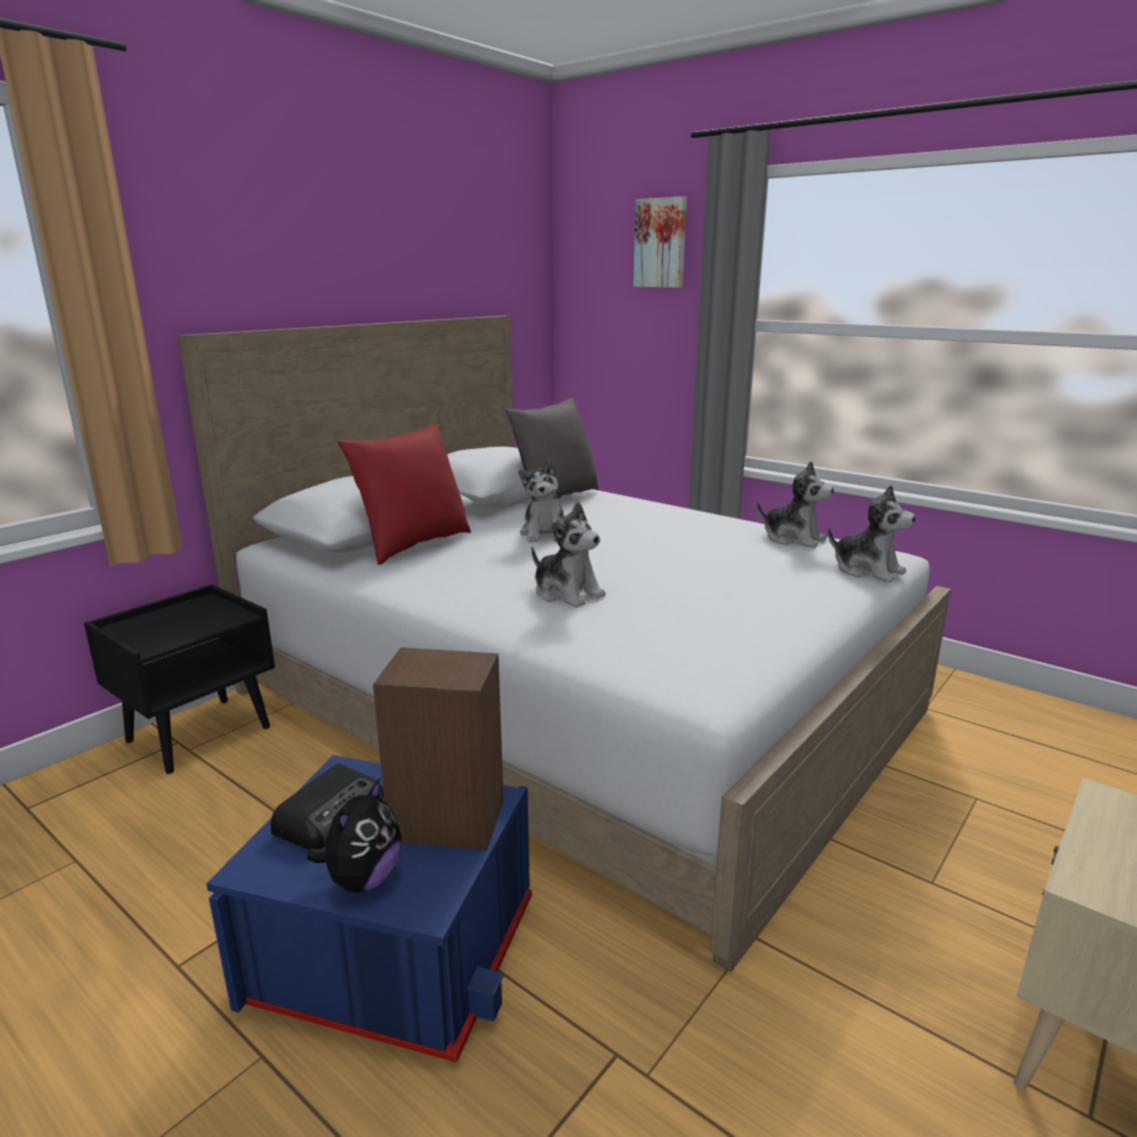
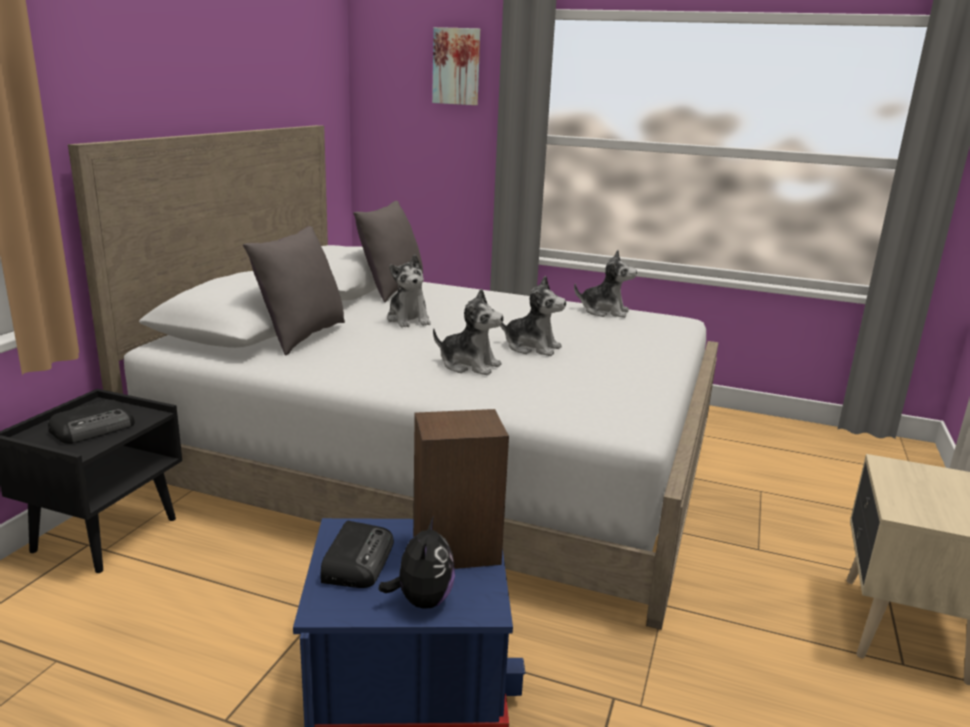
camera: 20 degrees left, 0 degrees up
red pillow [338,424,471,565] -> grey pillow [243,226,345,355]
plush toy [828,485,916,583] -> plush toy moved to [500,276,566,356]
none -> radio [48,400,135,444]

